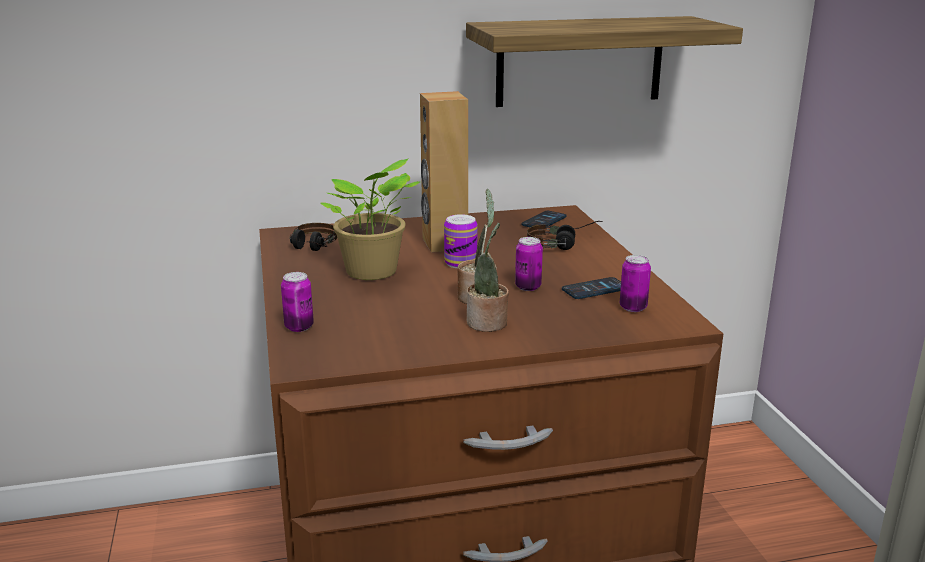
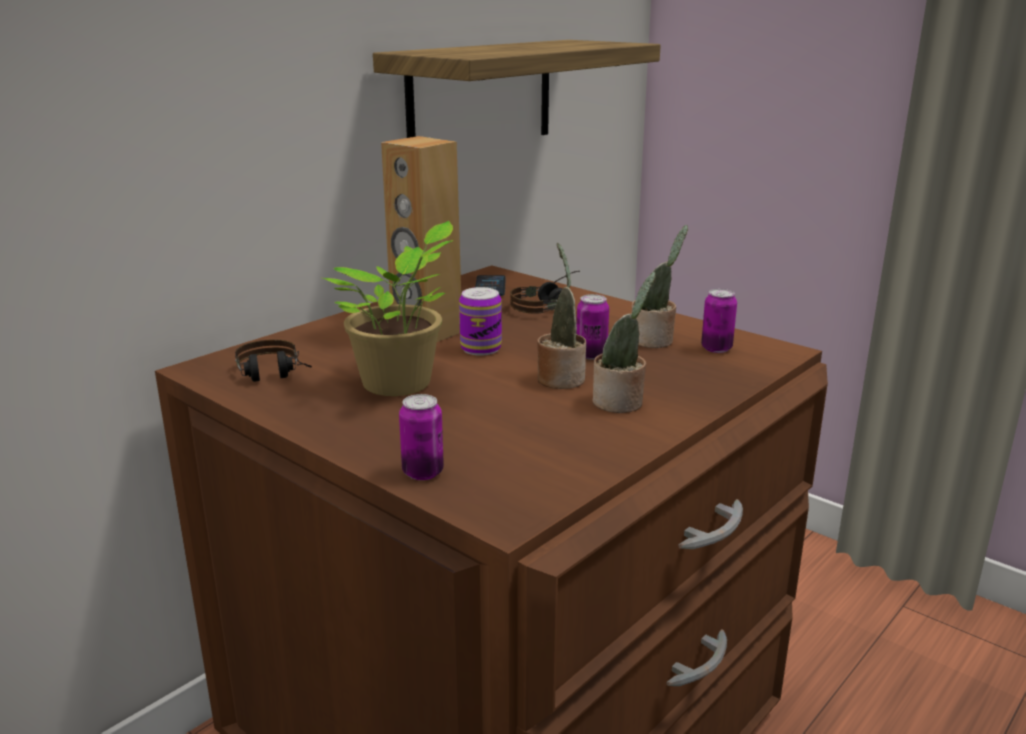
camera: 35 degrees left, 0 degrees up
phone [562,277,621,299] -> potted plant [632,225,688,348]

